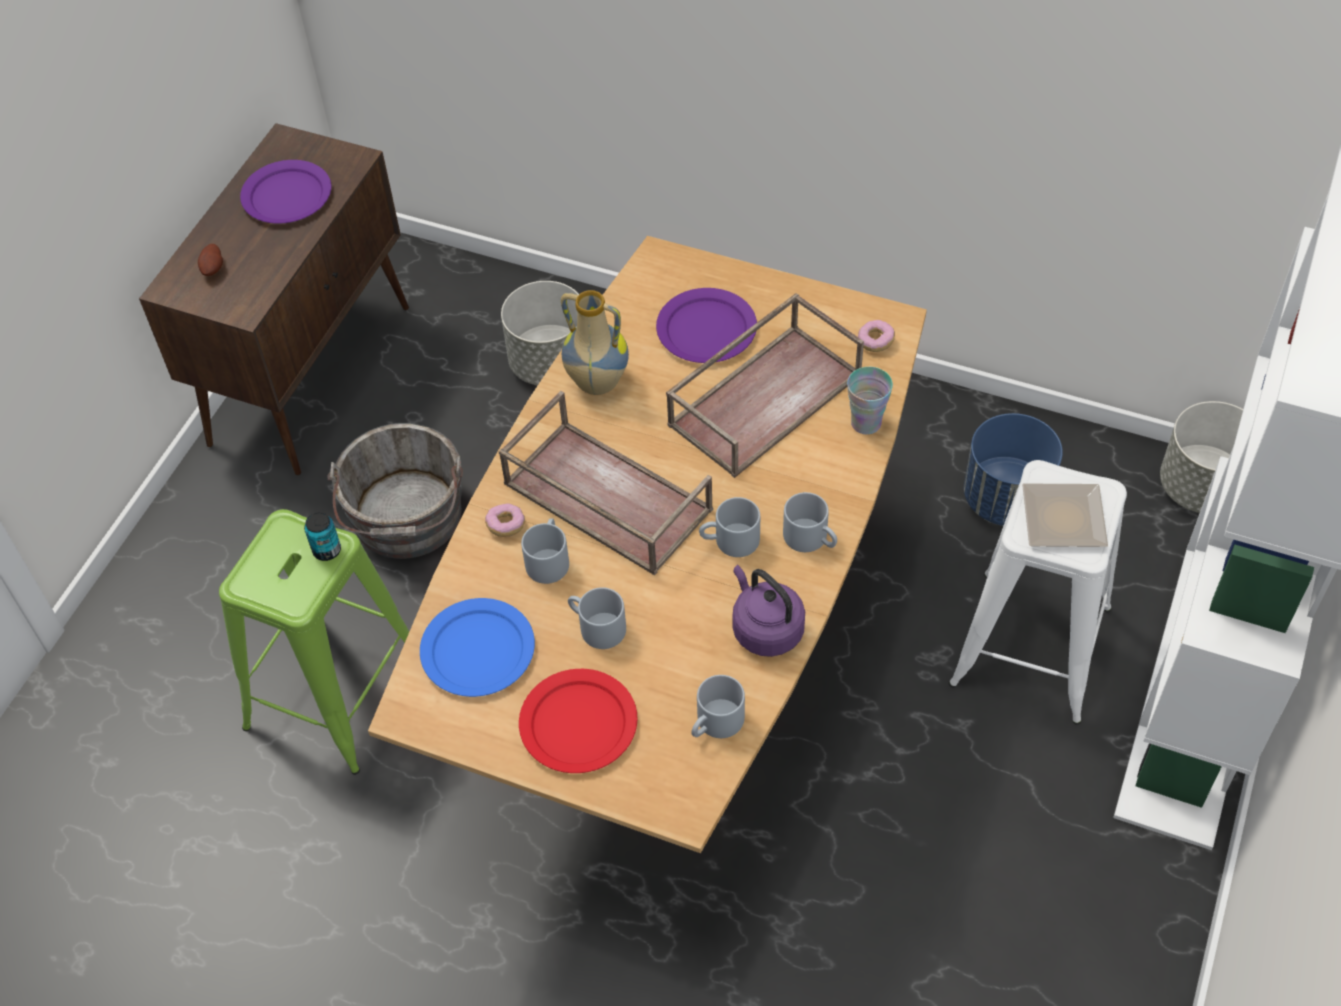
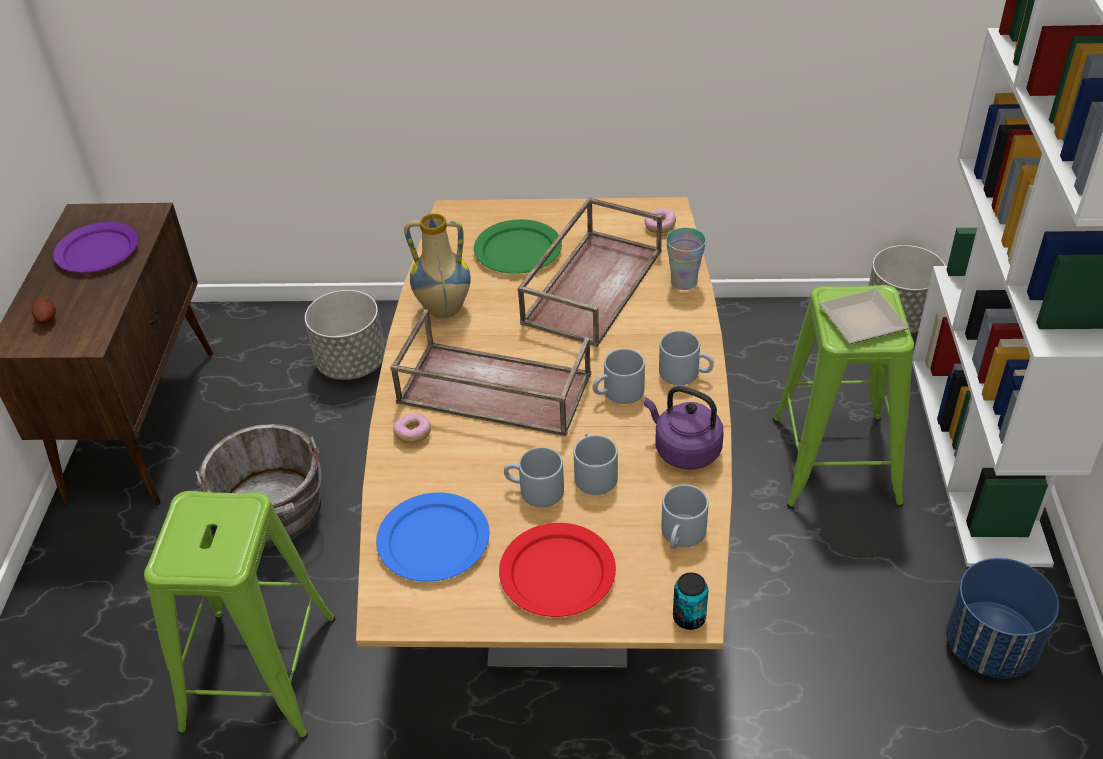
camera: 20 degrees left, 10 degrees down
can [304,512,341,561] -> can moved to [673,572,708,630]
grey mug [521,518,569,584] -> grey mug moved to [574,433,618,495]
purple plate [656,288,757,363] -> green plate [474,219,562,274]
white stool [949,460,1127,725] -> green stool [773,285,914,508]
blue planter [964,413,1063,526] -> blue planter moved to [946,558,1059,678]

